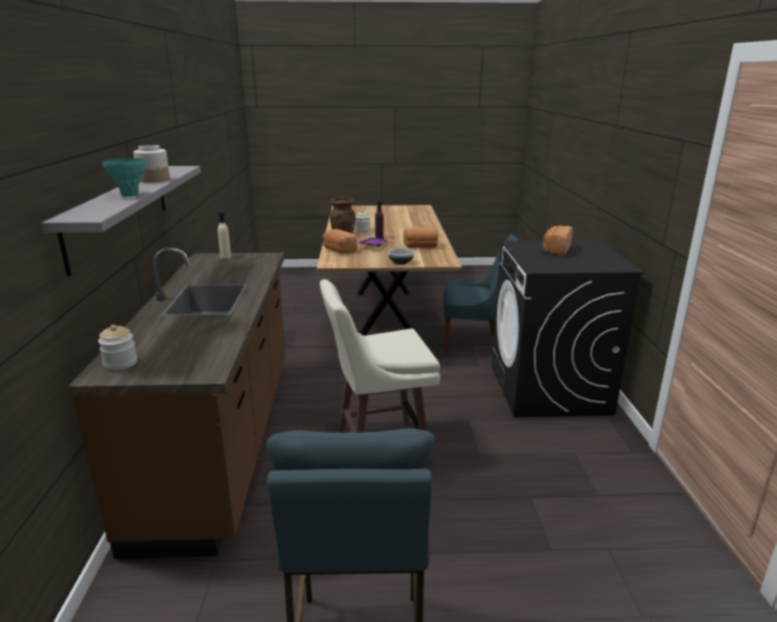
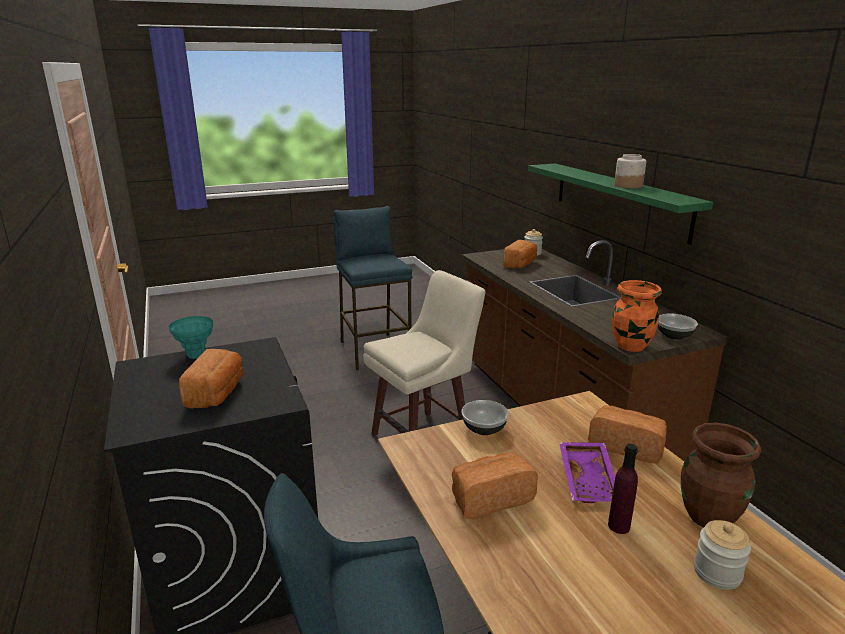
camera: 160 degrees right, 0 degrees up
grey shelf [42,166,201,277] -> green shelf [528,164,713,245]
turquoise vase [102,158,147,197] -> turquoise vase moved to [169,316,213,359]
beige bottle [218,211,231,259] -> bowl [658,314,698,340]
none -> bread [503,240,537,268]
none -> orange vase [612,280,662,352]

